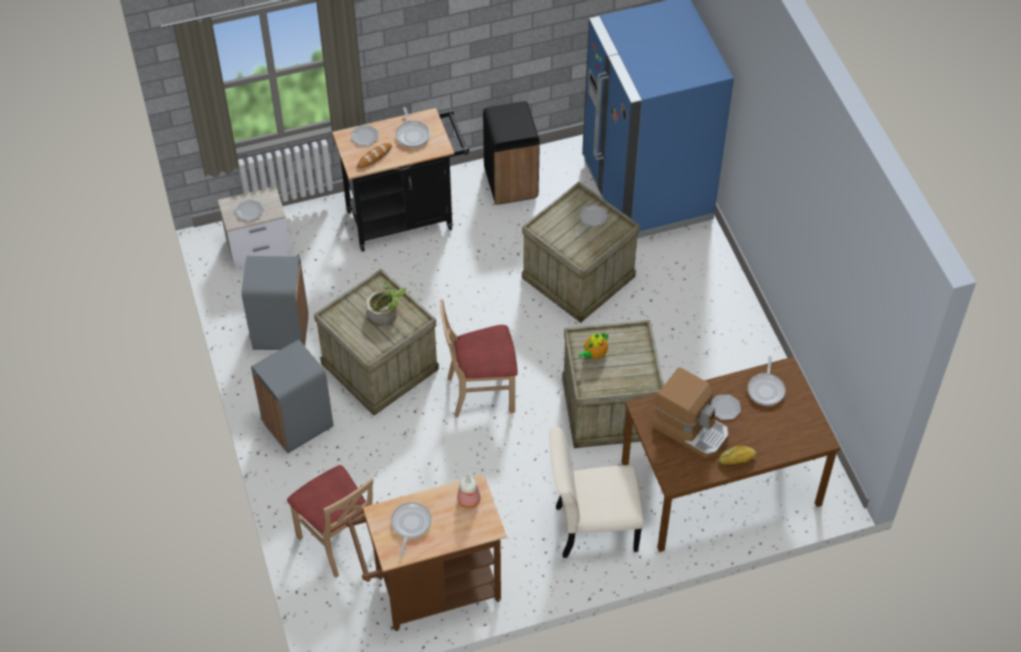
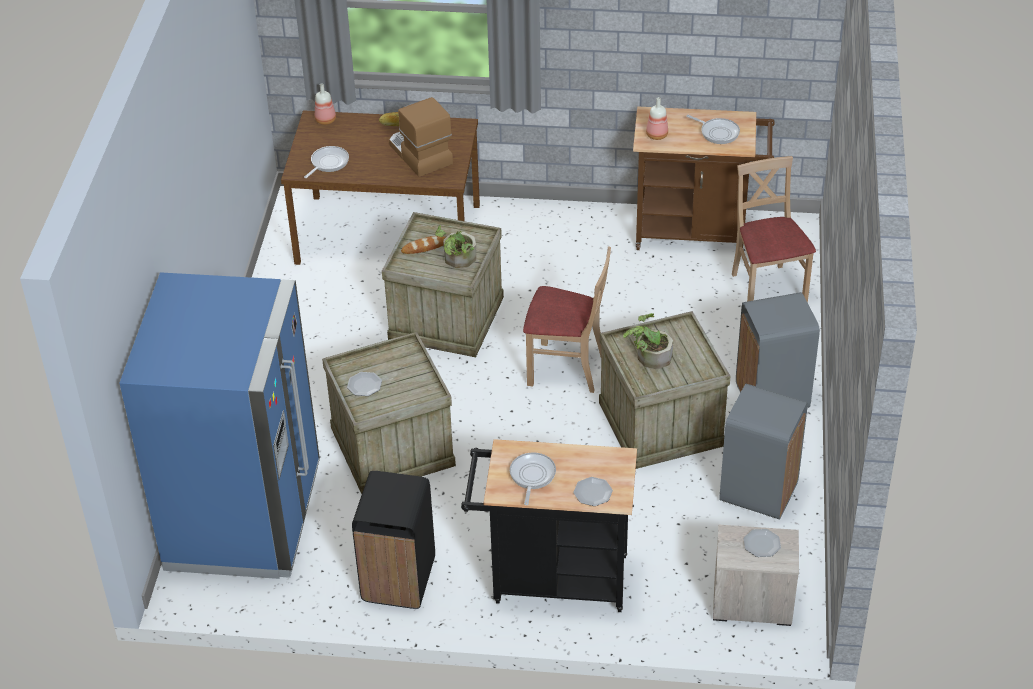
camera: 155 degrees left, 10 degrees down
bread [357,143,392,168] -> bread moved to [401,236,446,254]
frying pan [391,502,432,556] -> frying pan turned 90 degrees counterclockwise [686,115,740,144]
beige chair [550,426,644,558] -> none
teapot [579,333,608,359] -> potted plant [435,225,476,268]
plate [711,394,741,420] -> none
none -> bottle [315,83,336,125]

